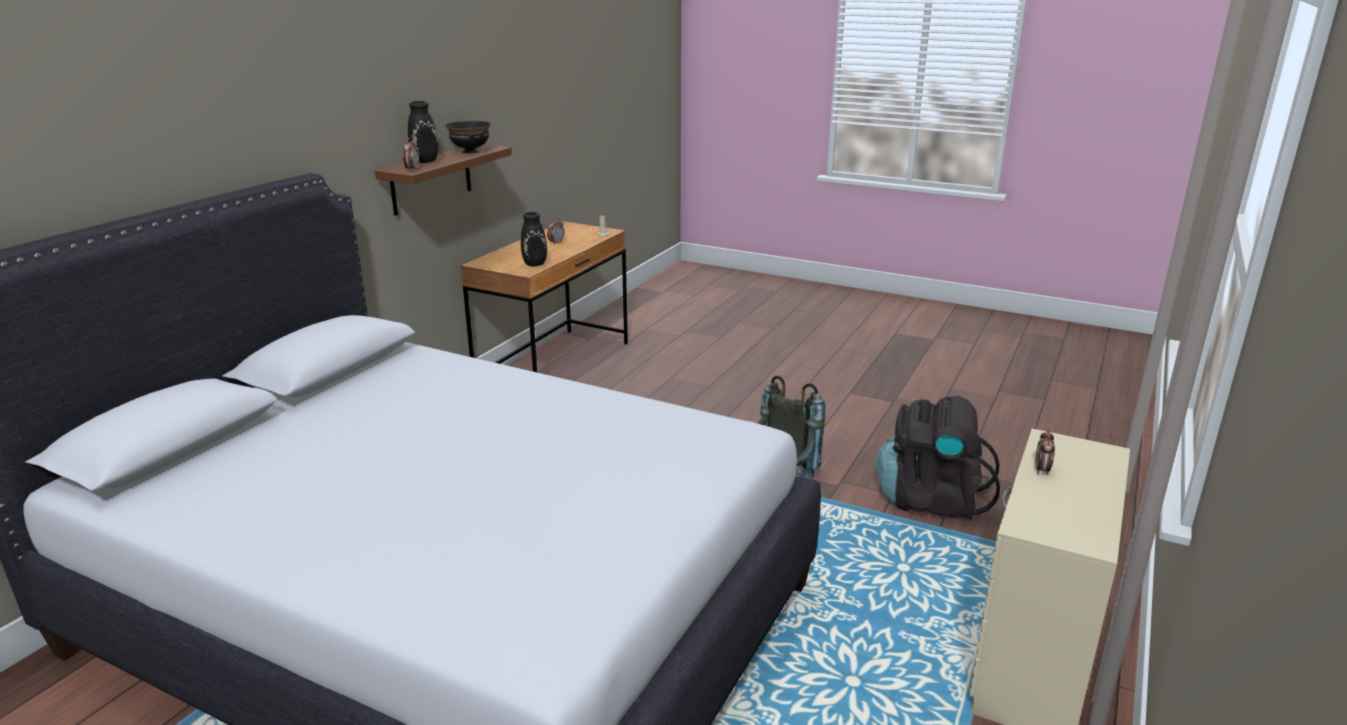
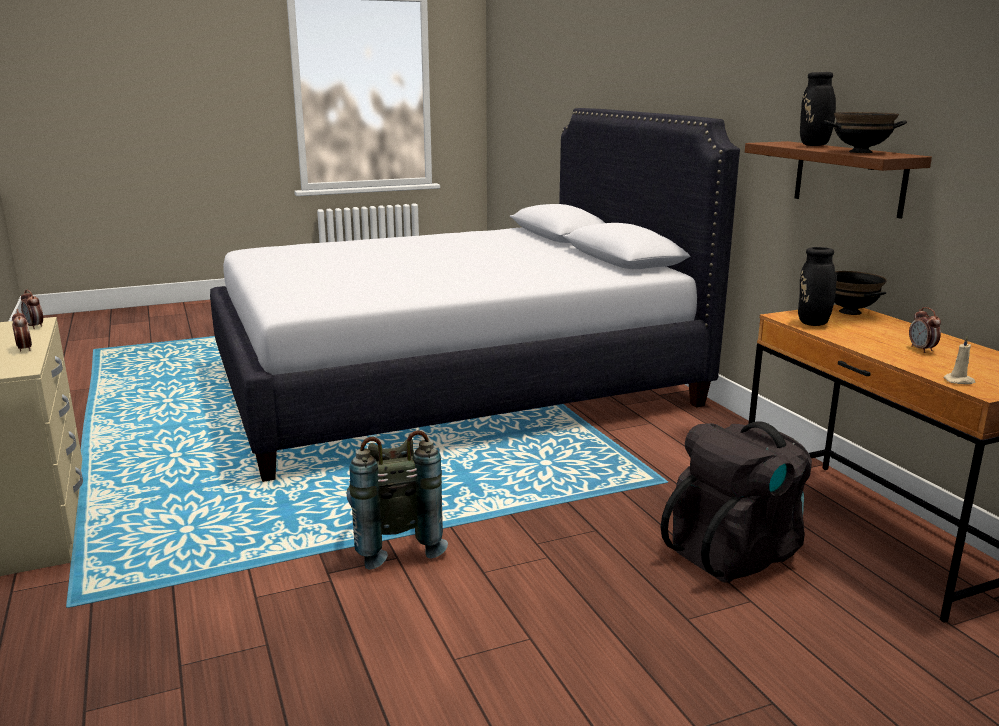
camera: 130 degrees right, 5 degrees down
alarm clock [403,138,419,171] -> alarm clock moved to [21,289,43,329]
black backpack [876,396,1000,520] -> black backpack moved to [661,421,812,583]
none -> black bowl [834,271,887,315]

